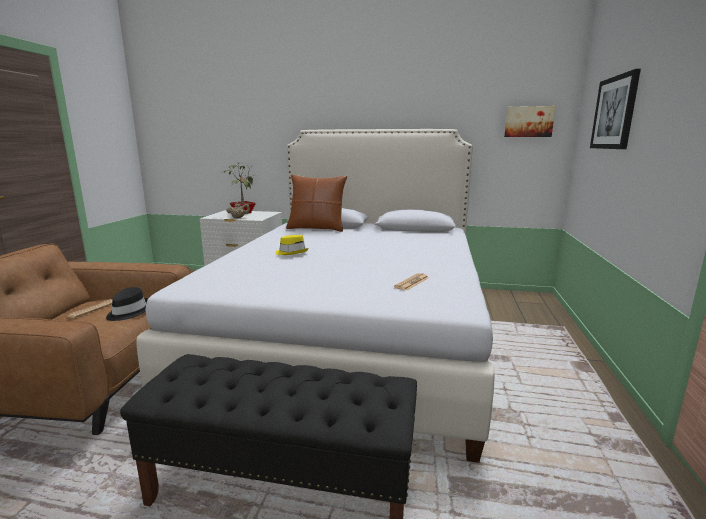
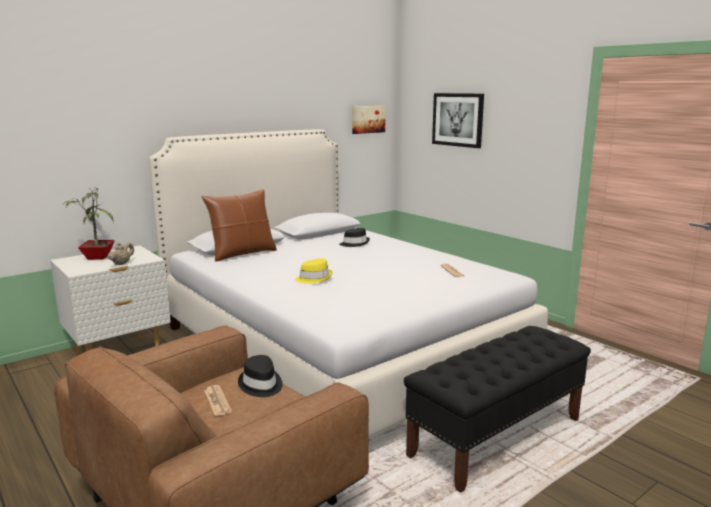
camera: 50 degrees left, 0 degrees up
none -> black hat [339,228,370,247]

